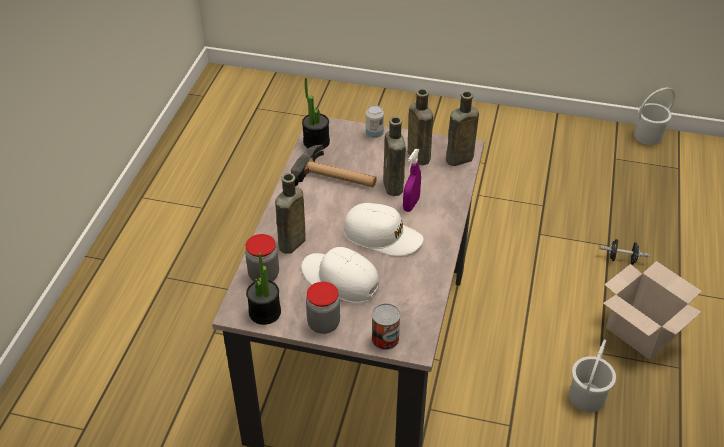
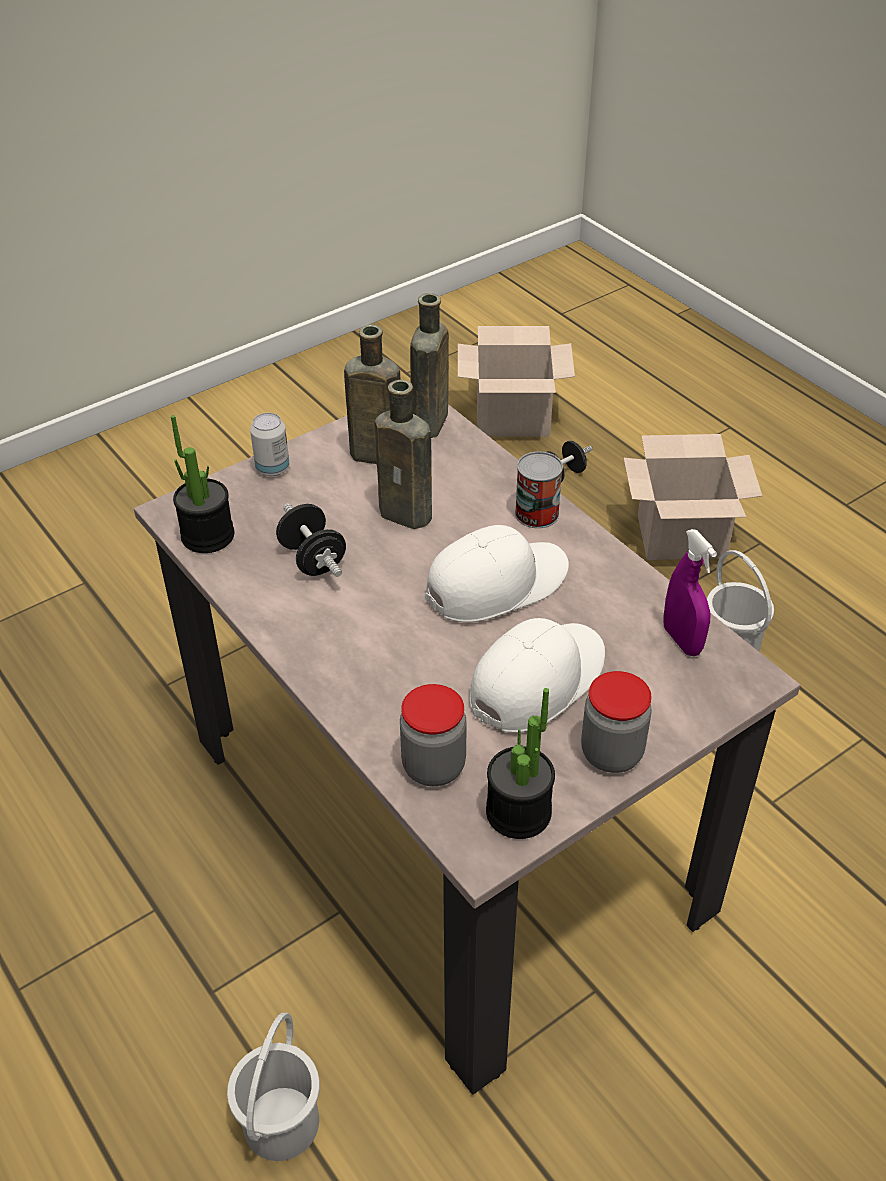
camera: 50 degrees left, 0 degrees up
brown bottle [275,173,306,254] -> none
hammer [291,145,377,187] -> black dumbbell [276,504,346,577]
white cap [301,247,380,303] -> white cap turned 150 degrees clockwise [470,618,605,733]
can [372,303,401,350] -> can moved to [515,451,563,528]
purple spray bottle [403,149,421,212] -> purple spray bottle moved to [663,529,717,656]
white bucket [634,87,675,145] -> white bucket moved to [227,1013,320,1161]
none -> cardboard box [458,326,575,437]

